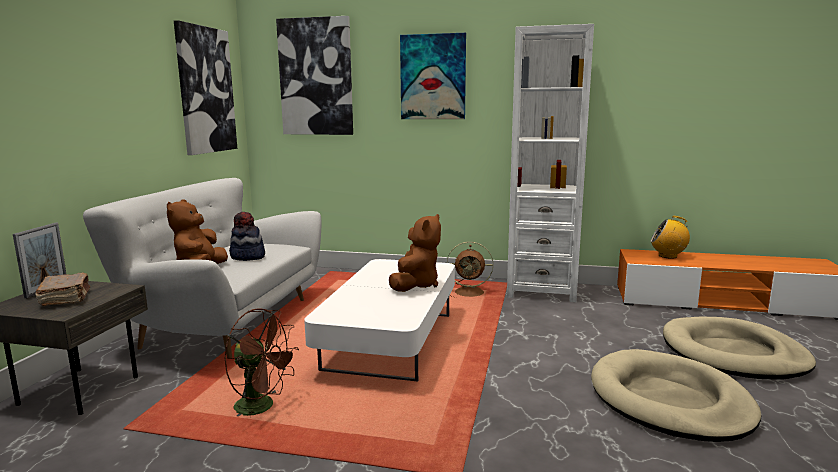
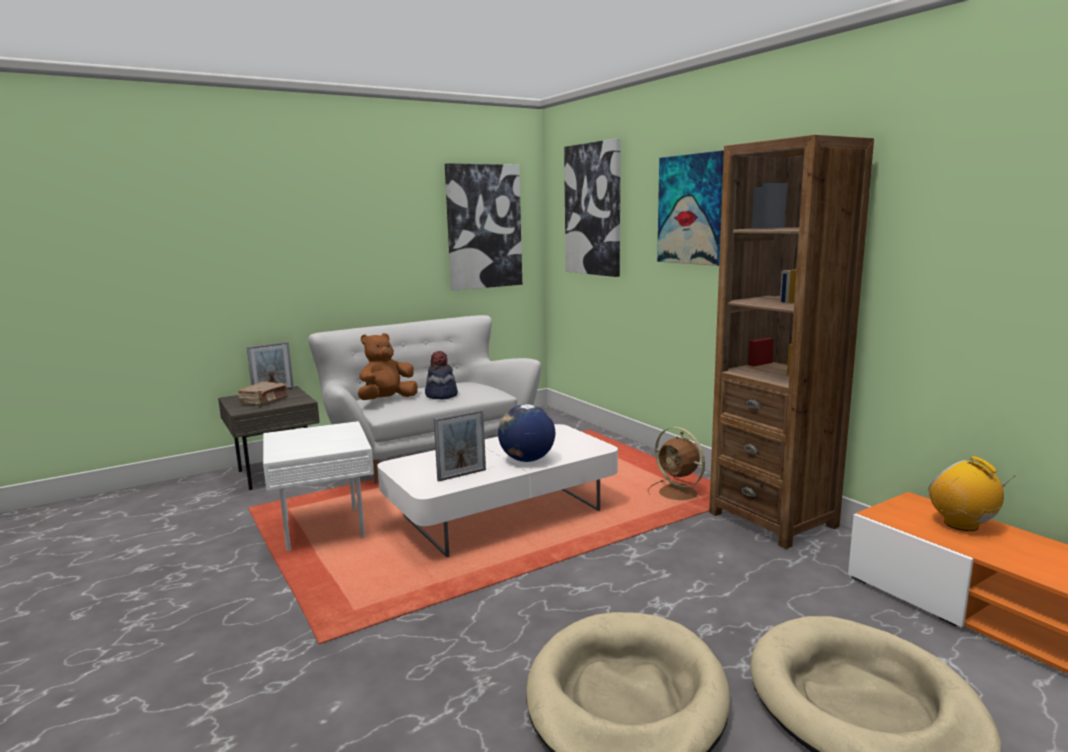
camera: 45 degrees right, 0 degrees up
brown fan [225,308,299,416] -> white side table [263,421,374,551]
brown plush toy [389,214,441,292] -> globe [498,404,555,462]
white bookcase [507,24,594,302] -> brown bookcase [709,135,874,549]
none -> picture frame [434,409,486,482]

